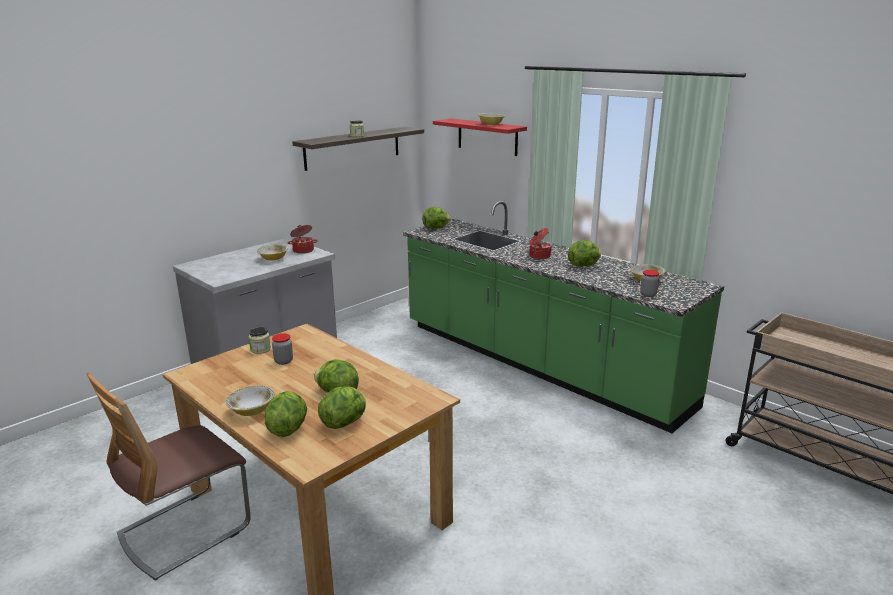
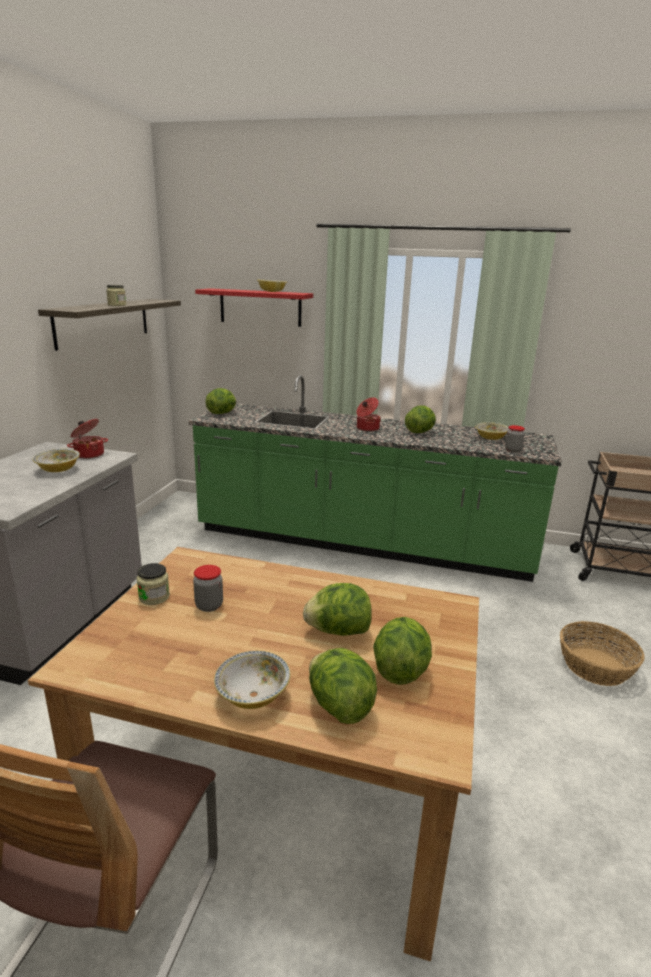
camera: 30 degrees left, 0 degrees up
none -> basket [560,621,645,686]

